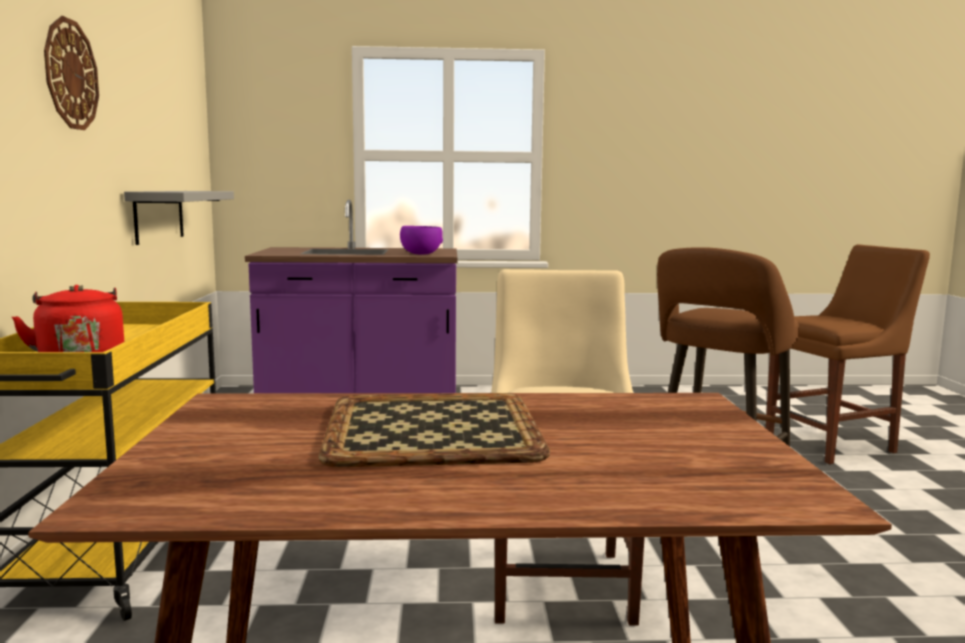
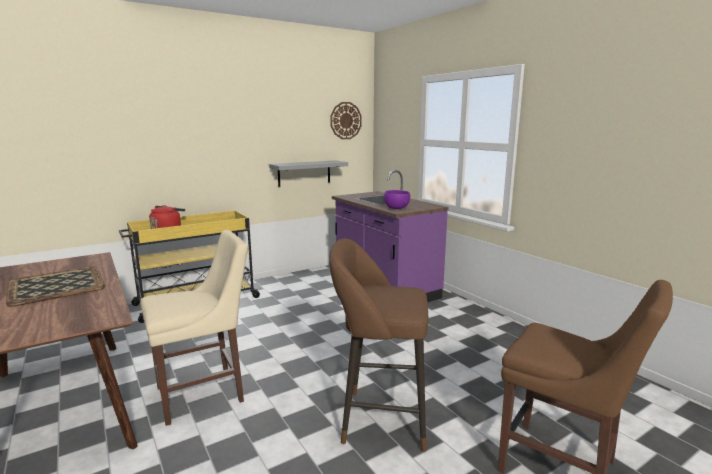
camera: 60 degrees right, 5 degrees up
wall clock [44,16,99,130] -> wall clock moved to [330,102,362,139]

